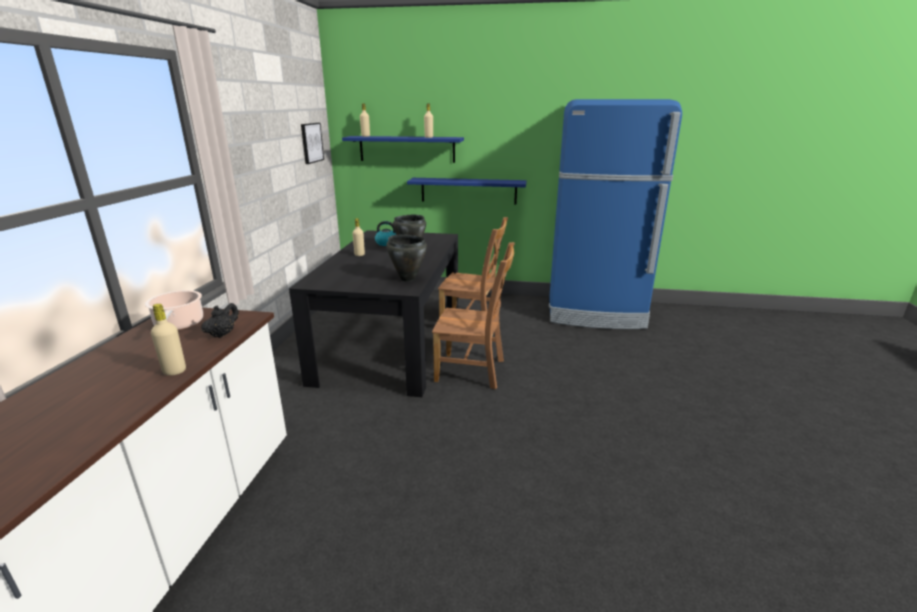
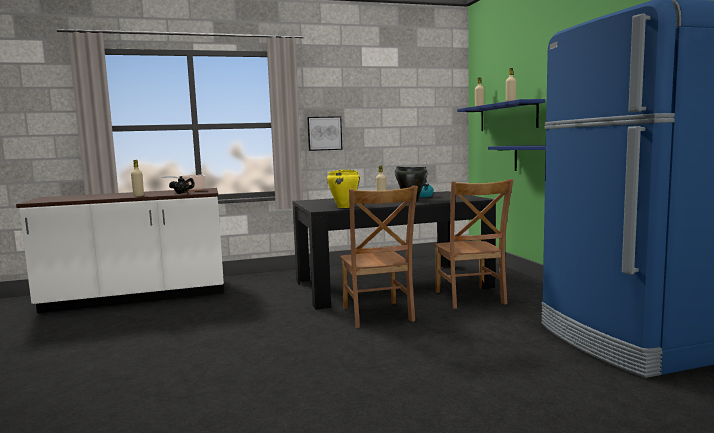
camera: 65 degrees right, 15 degrees down
picture [301,123,324,164] -> picture moved to [307,116,342,151]
black cooking pot [386,235,427,282] -> yellow cooking pot [327,170,360,208]

